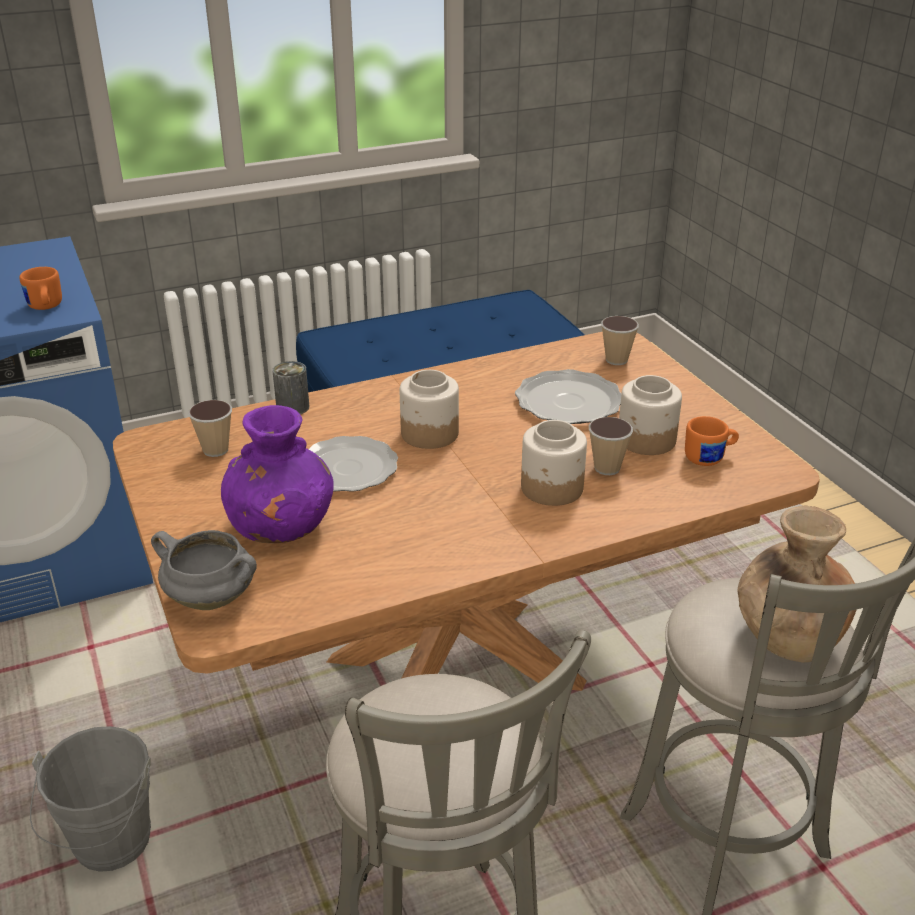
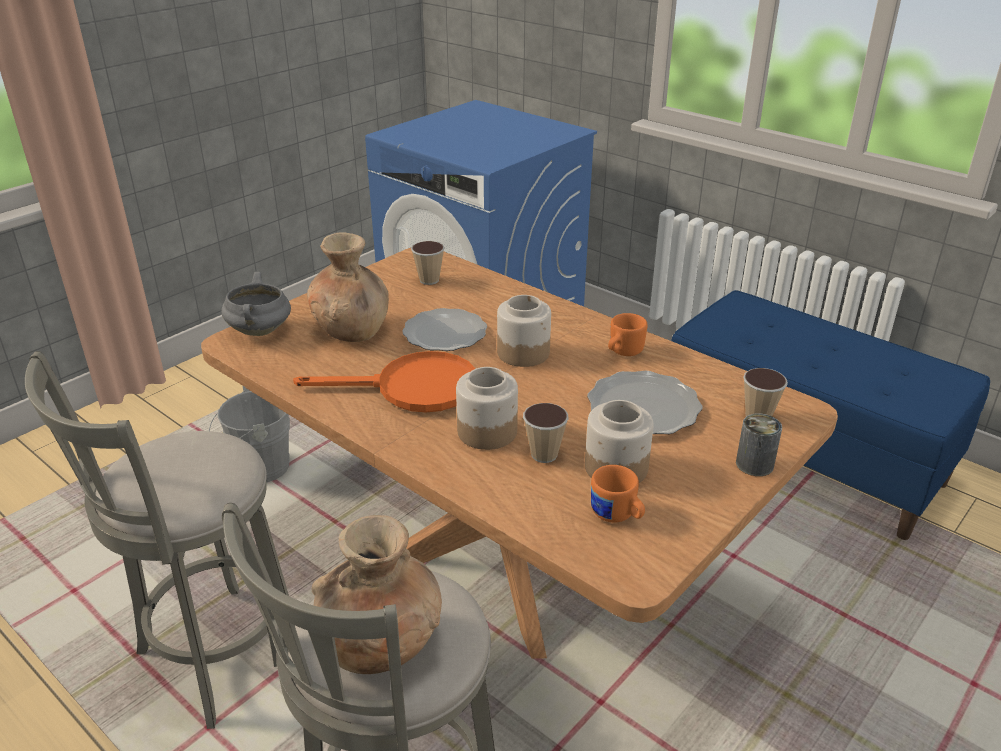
camera: 65 degrees right, 0 degrees up
orange mug [19,267,62,310] -> orange mug moved to [608,313,647,356]
purple vase [221,405,334,543] -> brown vase [307,233,389,342]
can [272,361,309,414] -> can moved to [736,413,782,476]
none -> orange frying pan [293,351,475,412]

